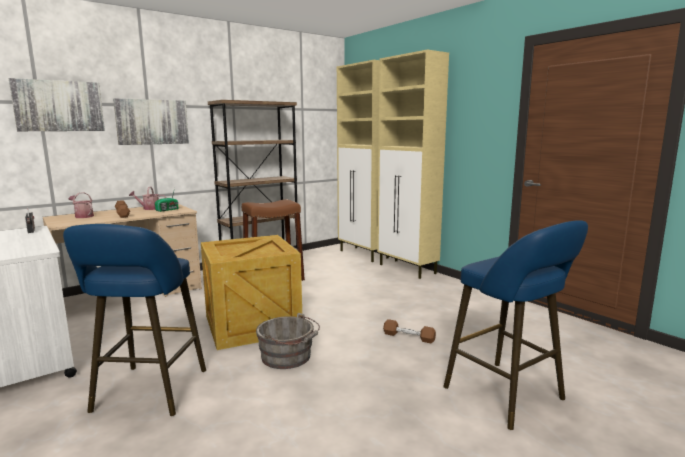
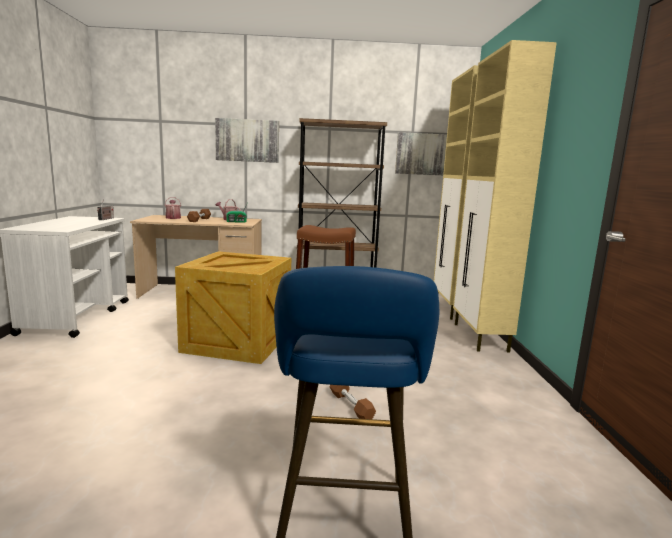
camera: 35 degrees right, 0 degrees up
picture [9,78,105,131] -> picture moved to [395,132,447,175]
blue stool [63,224,206,416] -> none
grey bucket [256,313,320,369] -> none

